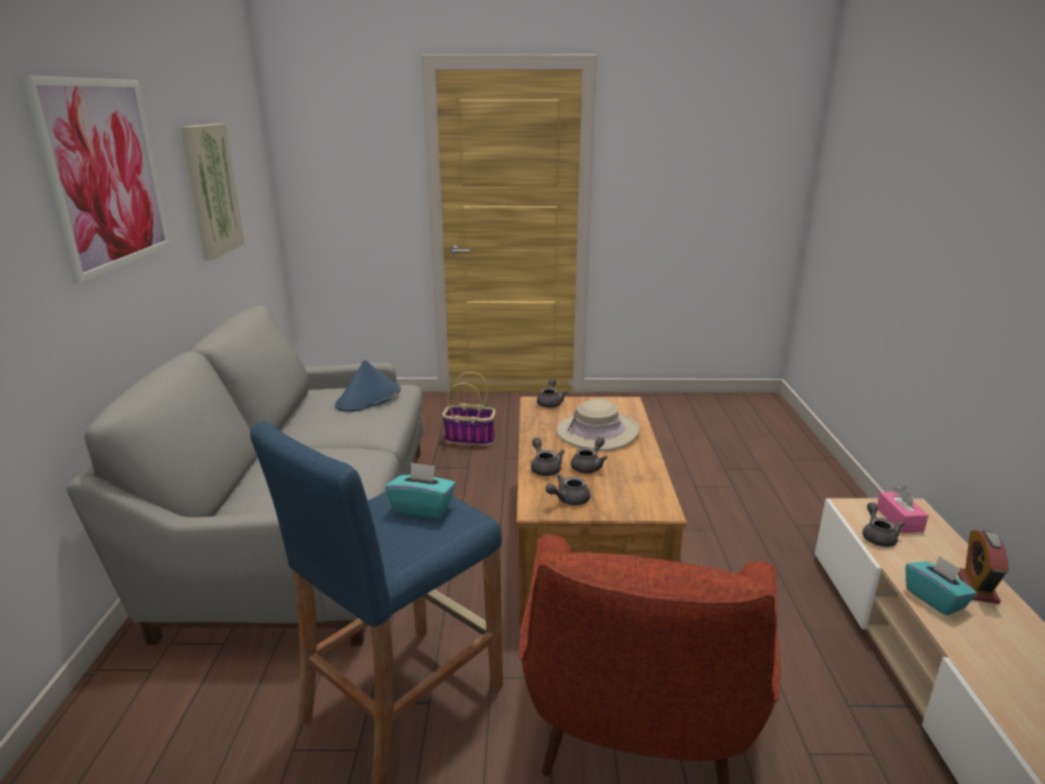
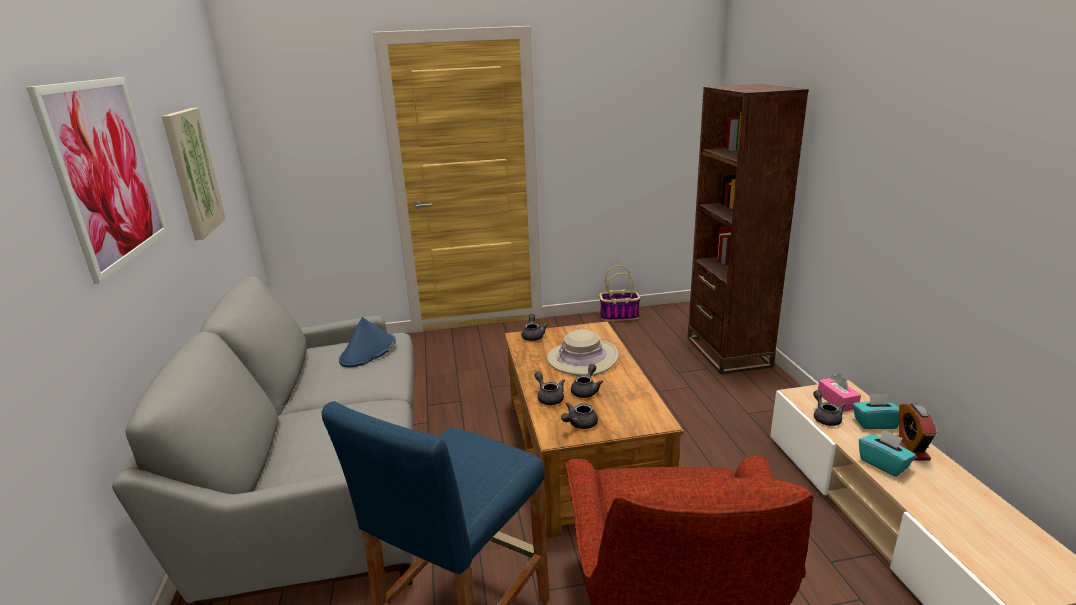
camera: 10 degrees left, 0 degrees up
turquoise tissue box [386,462,456,519] -> turquoise tissue box moved to [853,394,899,429]
basket [442,372,495,446] -> basket moved to [599,265,640,321]
none -> brown bookcase [687,84,809,374]

